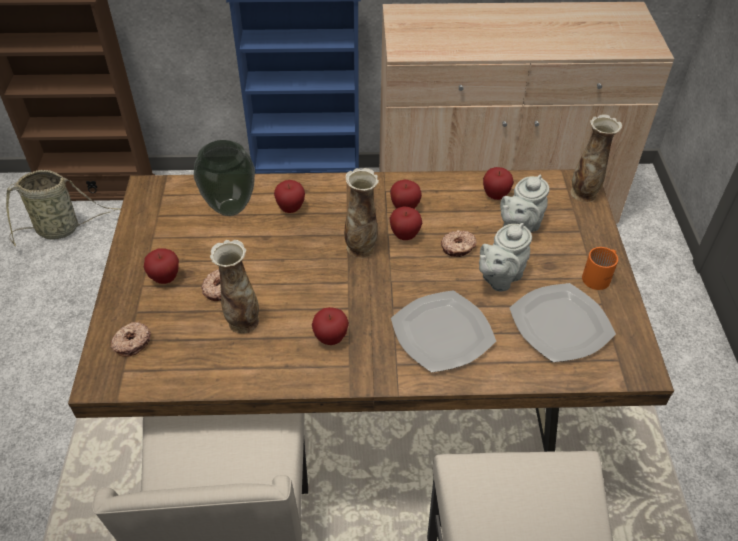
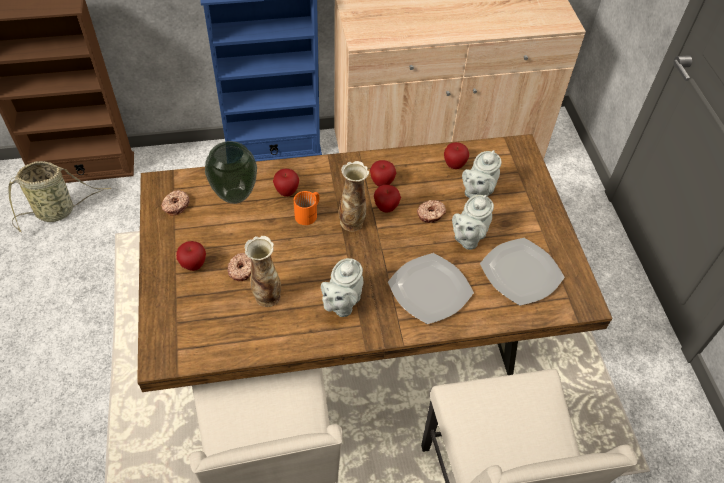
camera: 10 degrees left, 5 degrees up
donut [111,321,151,357] -> donut moved to [161,190,190,216]
apple [312,307,349,345] -> grey teapot [321,258,364,317]
vase [570,114,622,202] -> none
orange mug [582,247,618,290] -> orange mug moved to [294,191,320,225]

